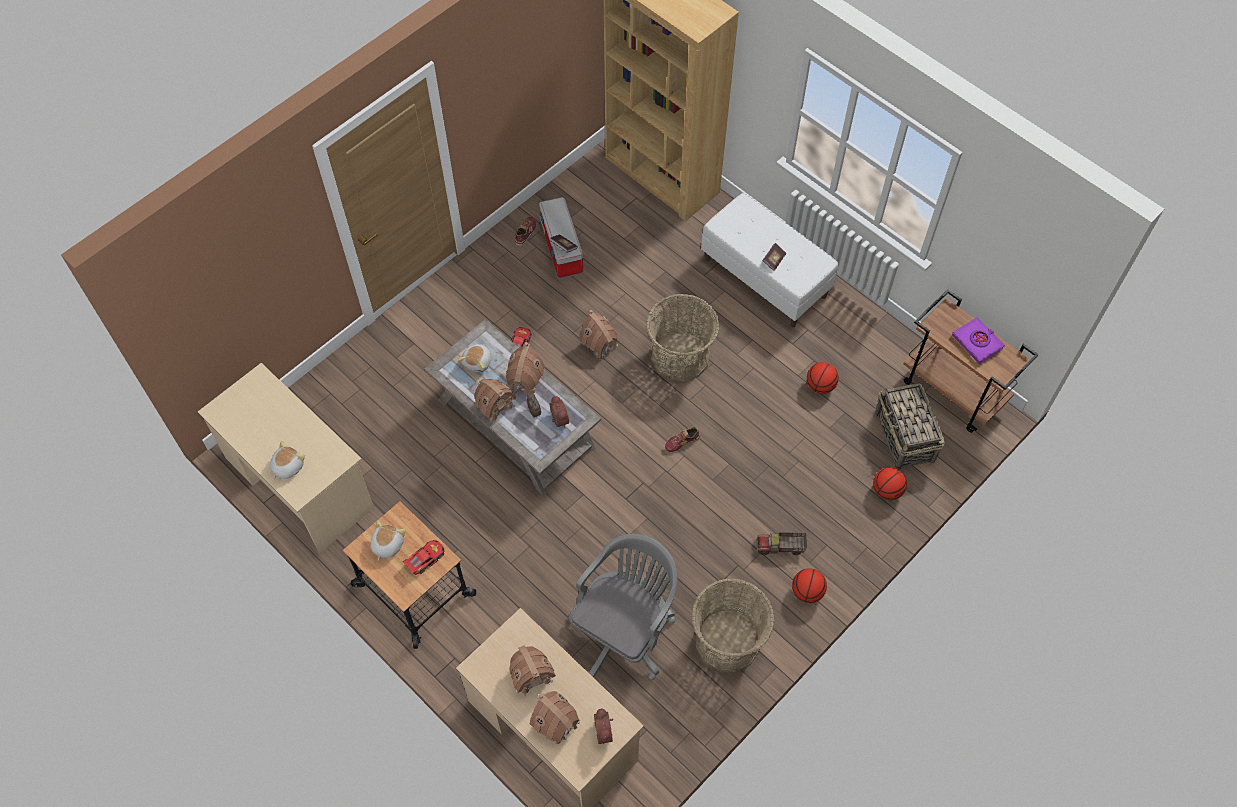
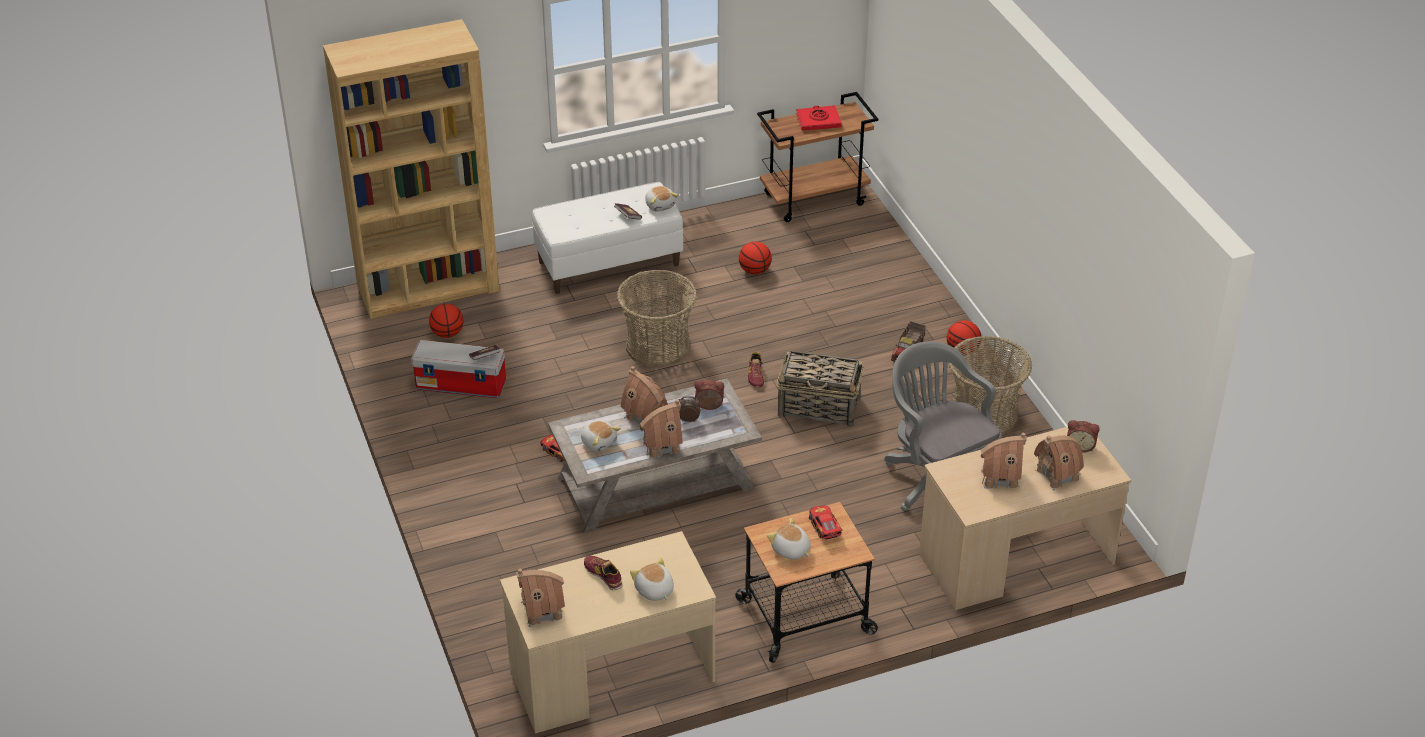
camera: 65 degrees left, 20 degrees down
shoe [515,216,536,246] -> shoe moved to [584,556,622,590]
toy house [579,310,618,358] -> toy house moved to [516,569,565,627]
basketball [873,467,907,500] -> basketball moved to [429,304,464,338]
basket [875,384,945,470] -> basket moved to [777,350,864,428]
purple book [952,317,1005,364] -> red book [796,105,842,131]
none -> plush toy [645,186,678,212]

